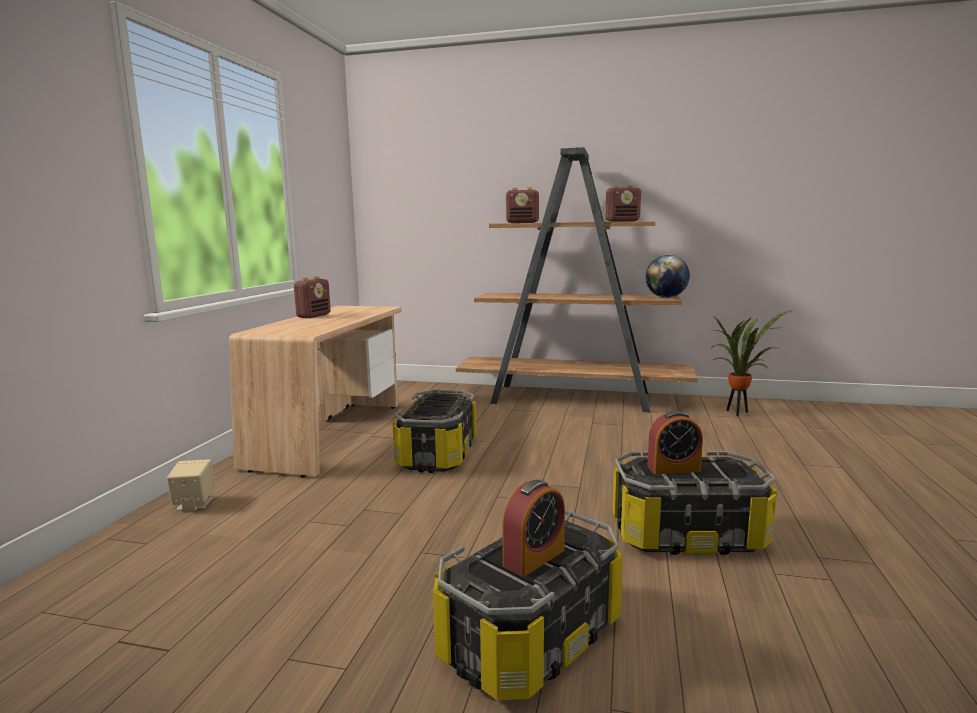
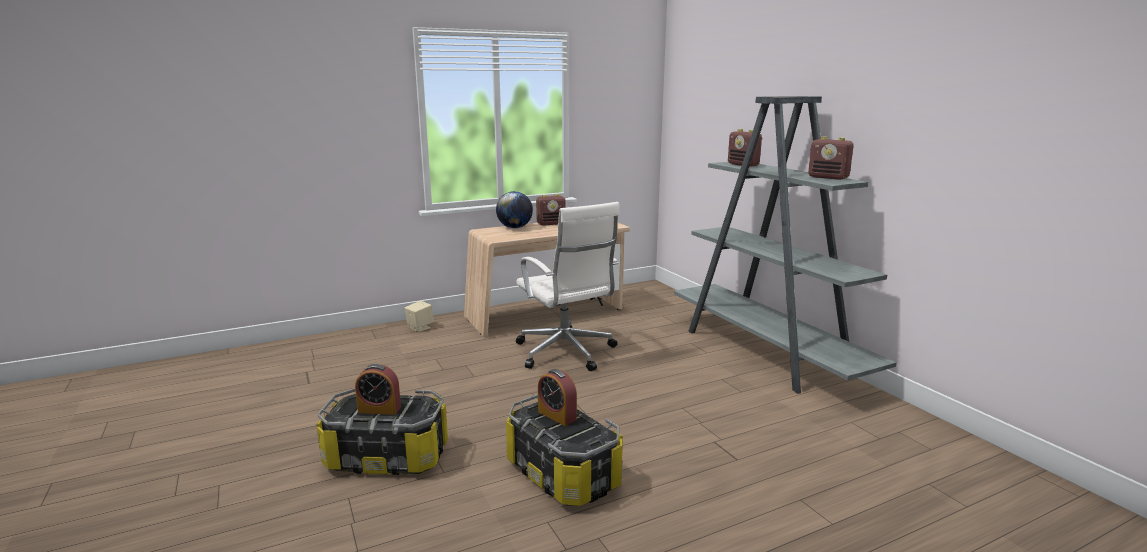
camera: 50 degrees right, 5 degrees up
storage box [393,389,476,473] -> white office chair [516,202,620,371]
brown bookcase [456,147,698,413] -> grey bookcase [674,96,897,394]
globe [646,255,690,298] -> globe moved to [496,191,533,228]
potted plant [711,310,793,416] -> none

